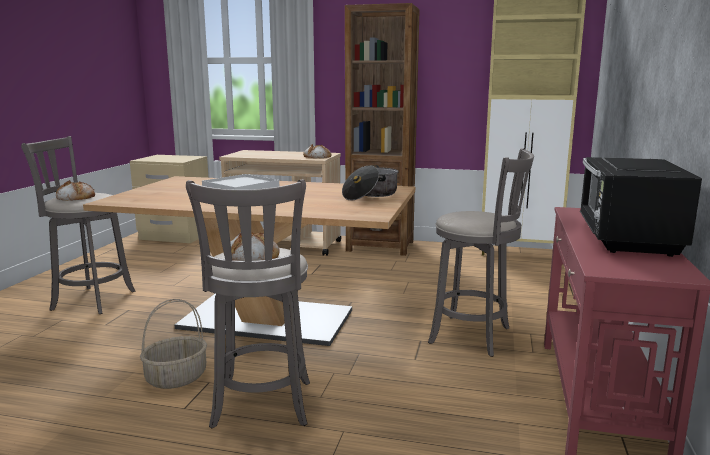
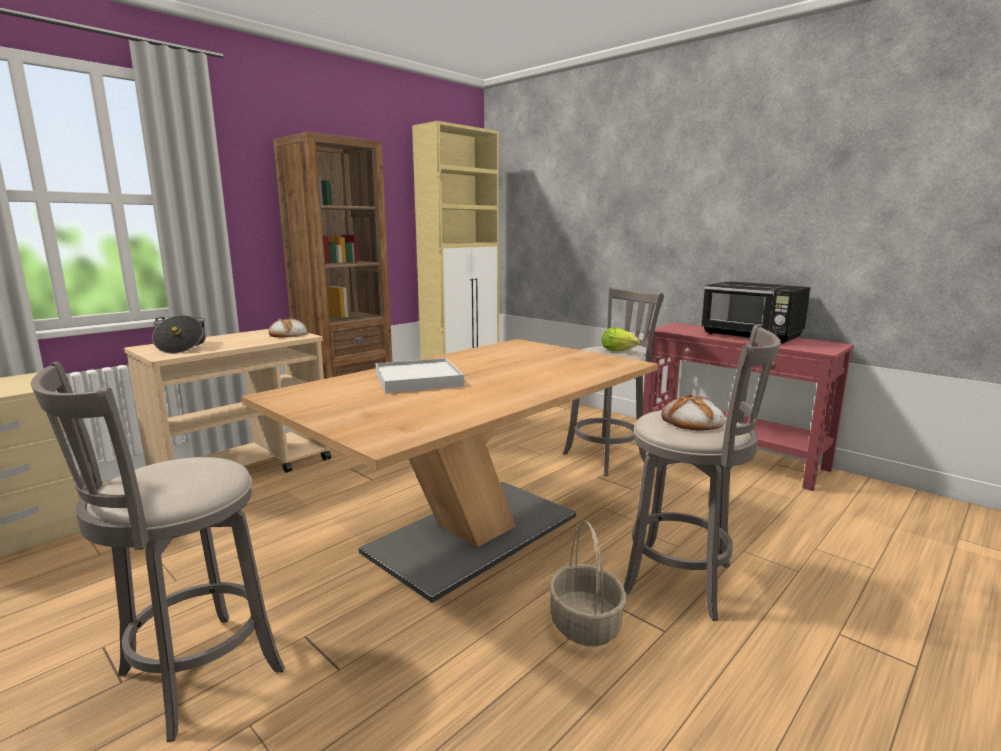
camera: 60 degrees left, 0 degrees up
bread [56,180,95,201] -> none
cooking pot [342,165,399,200] -> cooking pot moved to [152,315,206,354]
none -> lettuce [602,328,640,351]

